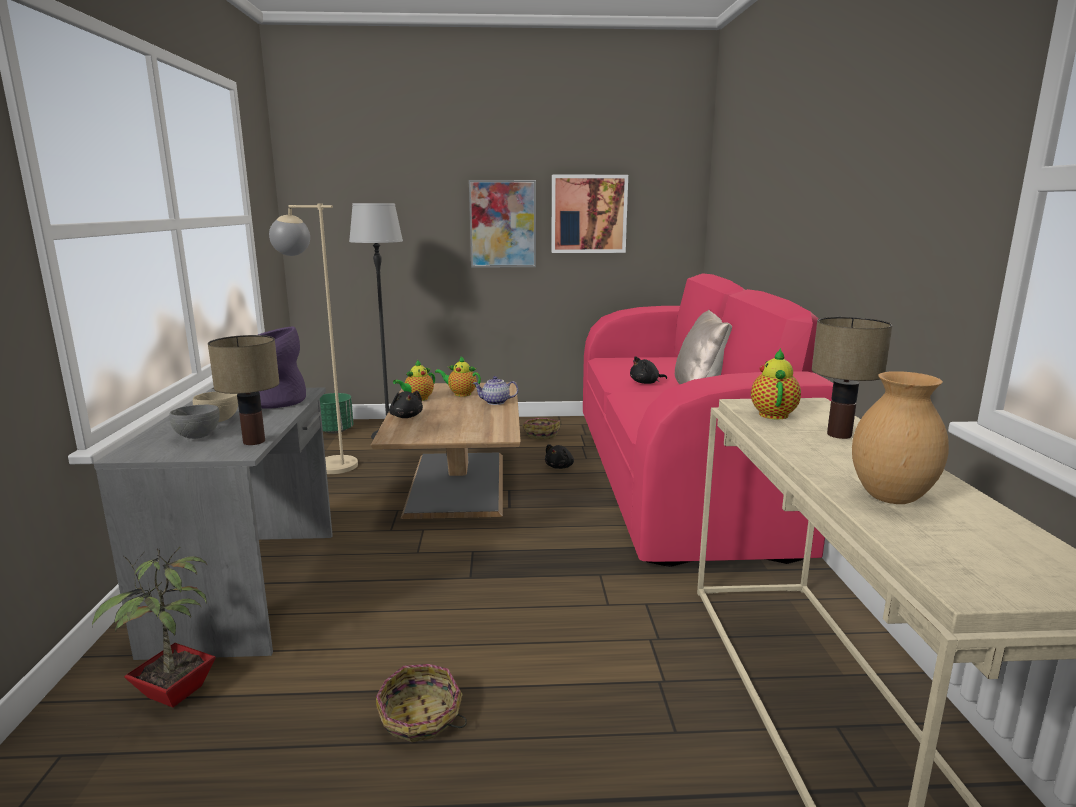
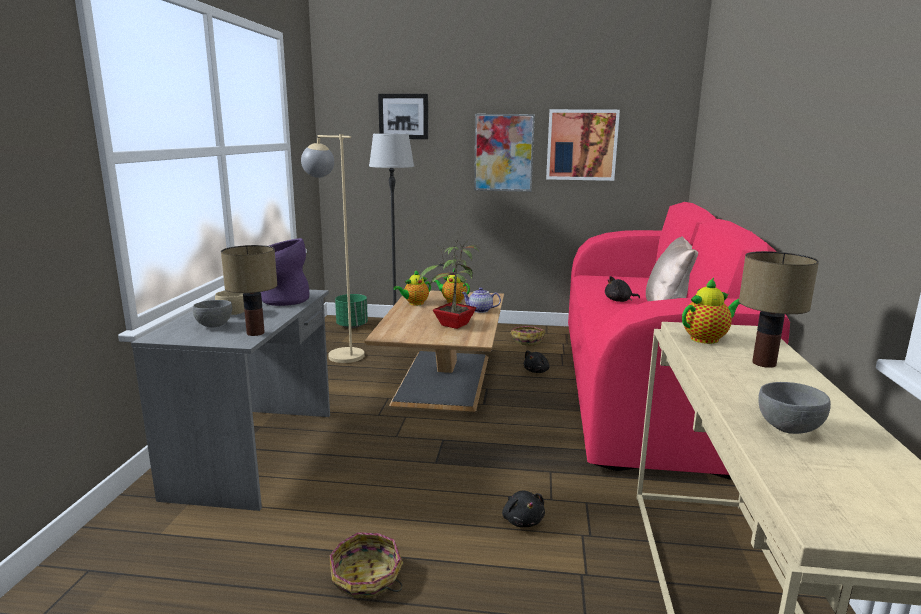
camera: 10 degrees right, 0 degrees up
potted plant [92,547,216,707] -> potted plant moved to [419,240,482,329]
black plush toy [389,391,423,418] -> black plush toy moved to [502,491,545,527]
teapot [751,348,801,419] -> teapot turned 45 degrees clockwise [682,278,740,344]
brown vase [852,371,949,504] -> grey bowl [758,382,831,434]
none -> picture [378,94,428,139]

